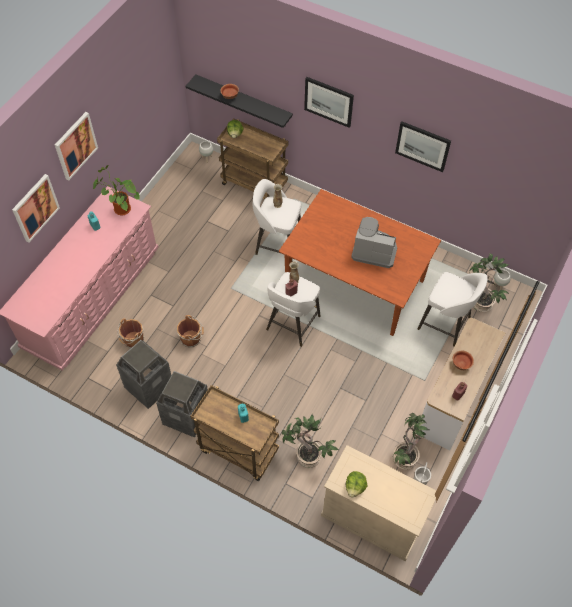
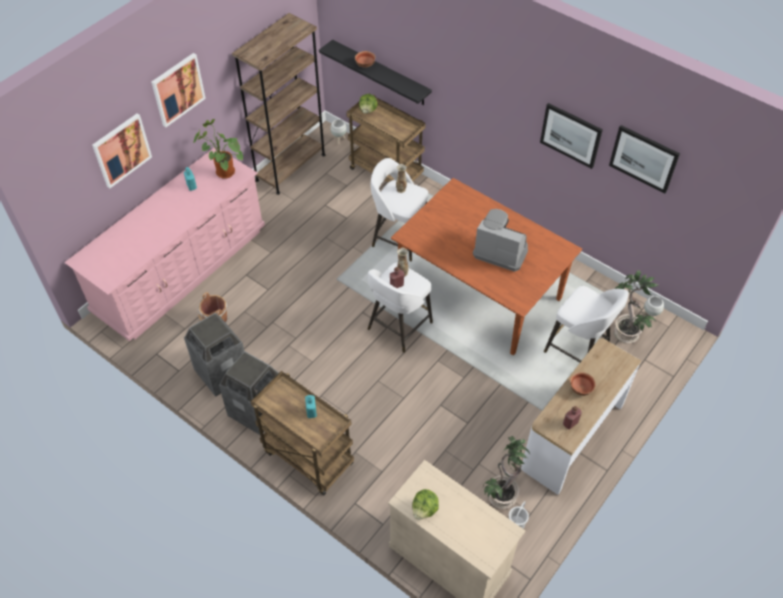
camera: 10 degrees right, 5 degrees down
brown bucket [177,315,204,347] -> none
potted plant [281,414,339,468] -> none
picture [304,77,354,128] -> picture moved to [609,125,680,194]
none -> brown bookcase [232,13,326,195]

